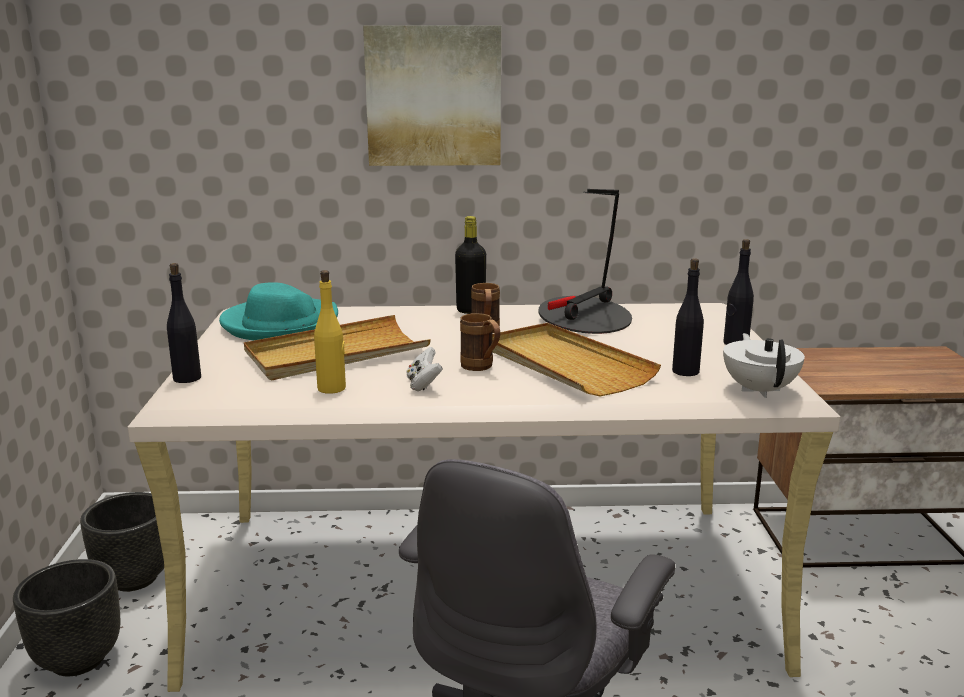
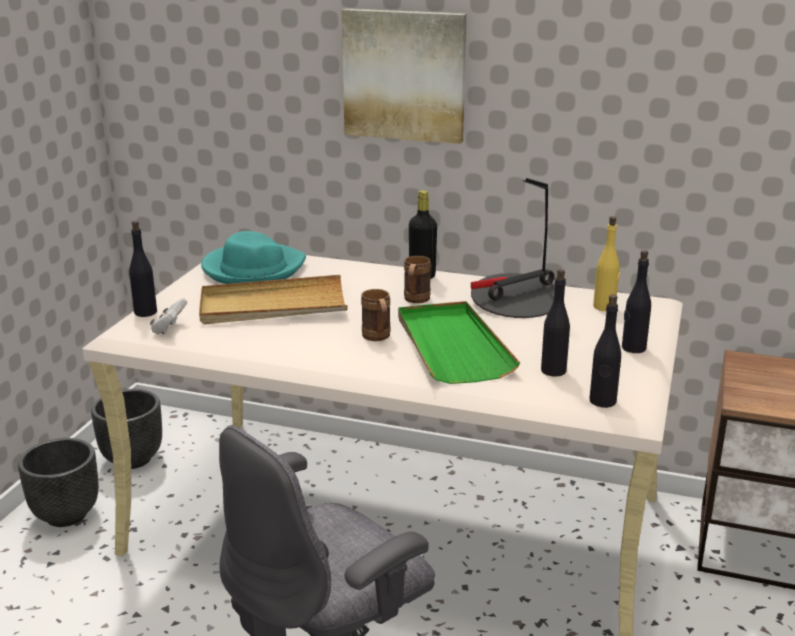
camera: 20 degrees right, 5 degrees up
yellow bottle [314,270,346,394] -> yellow bottle moved to [593,216,620,311]
white game controller [407,347,443,391] -> white game controller moved to [150,298,187,334]
beige tray [492,323,661,396] -> green tray [398,301,520,384]
white teapot [723,333,805,398] -> black bottle [589,294,621,408]

